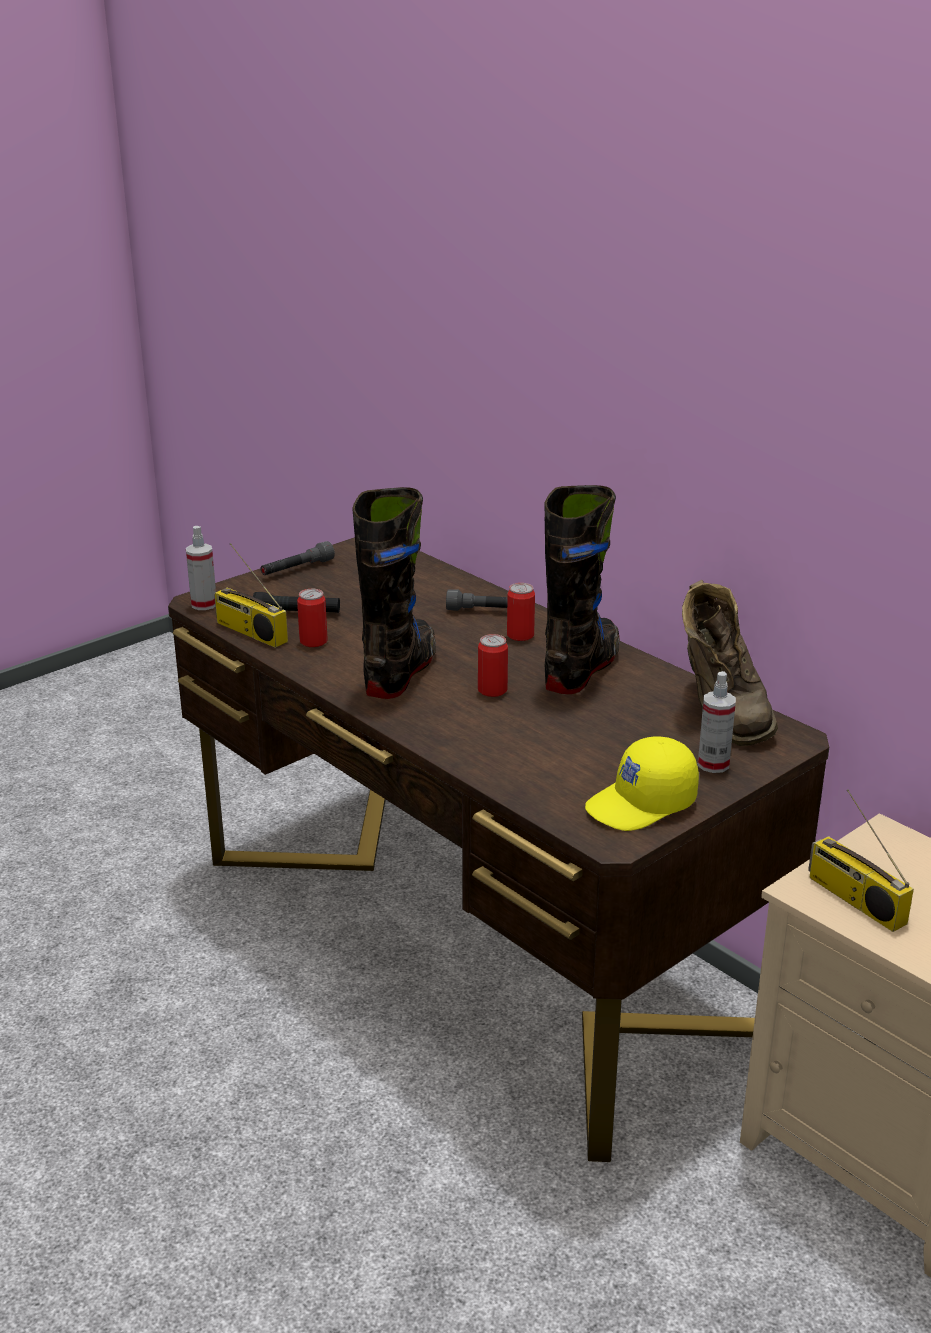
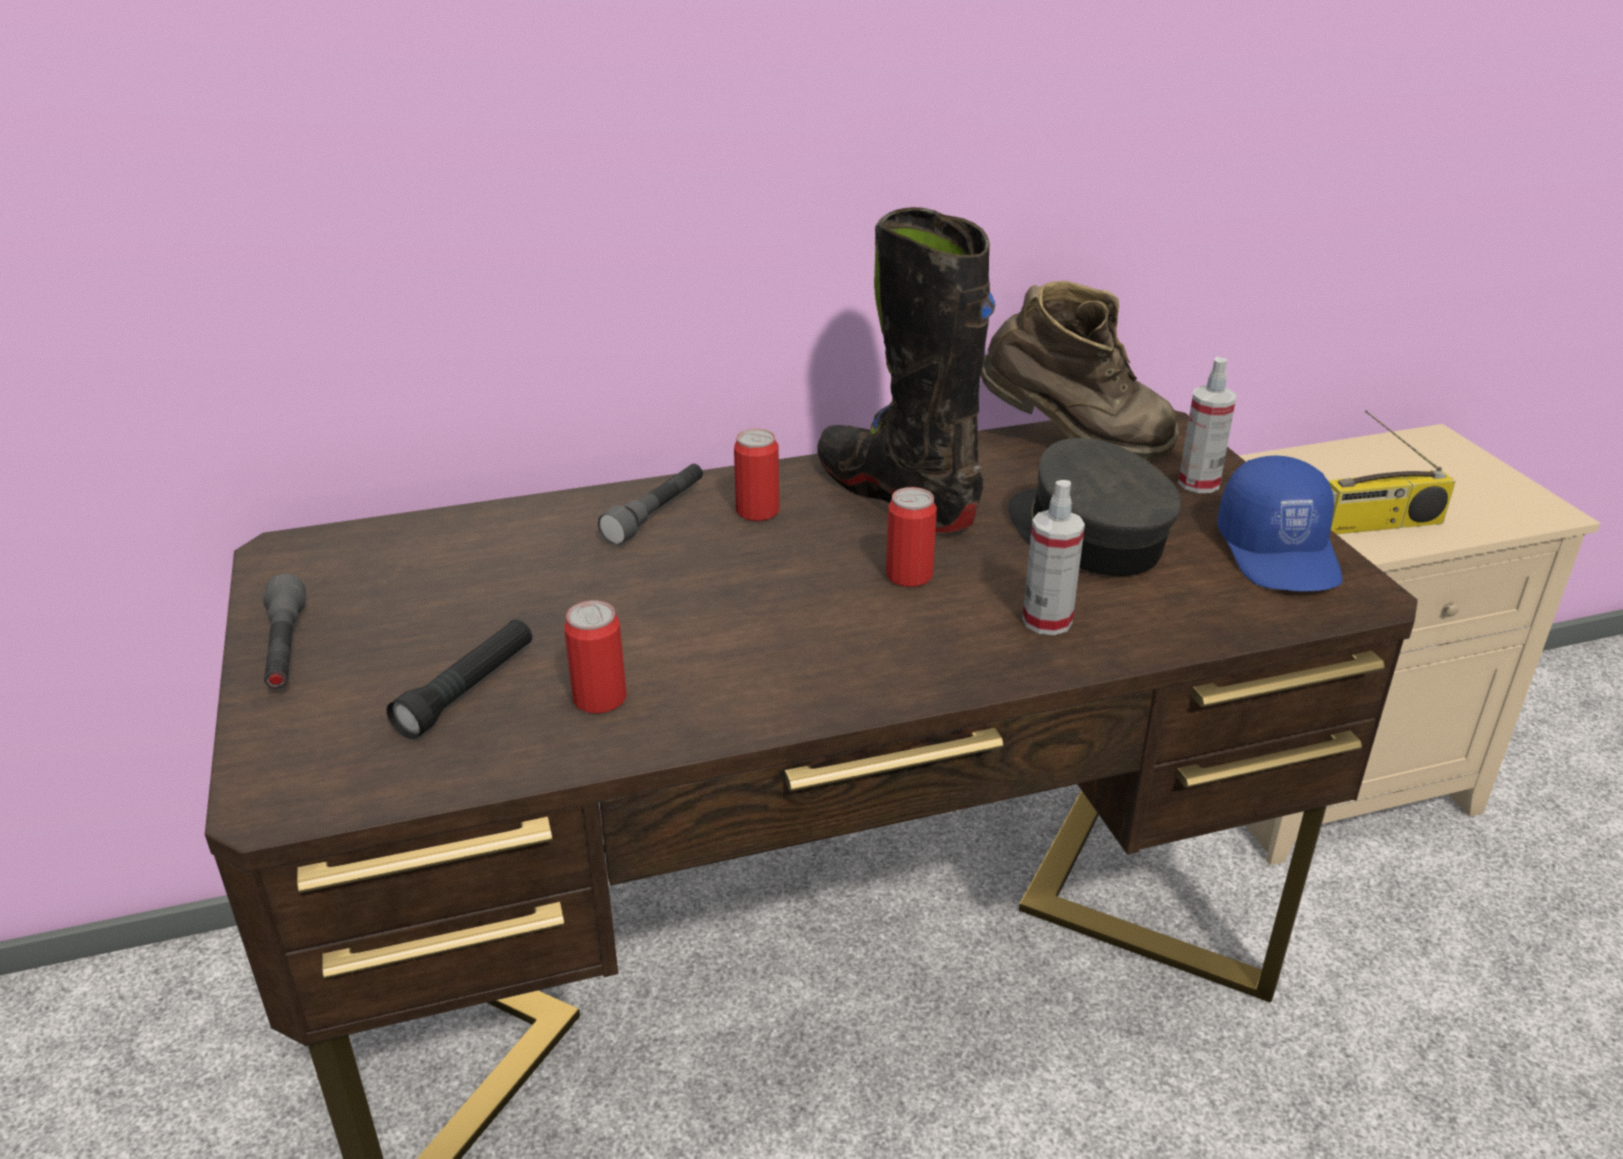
camera: 65 degrees left, 5 degrees up
spray bottle [186,526,216,610] -> spray bottle moved to [1022,480,1085,635]
radio [214,543,288,648] -> none
black boot [352,487,436,699] -> none
yellow cap [585,736,699,831] -> blue cap [1217,455,1343,591]
none -> grey cap [1008,438,1182,576]

